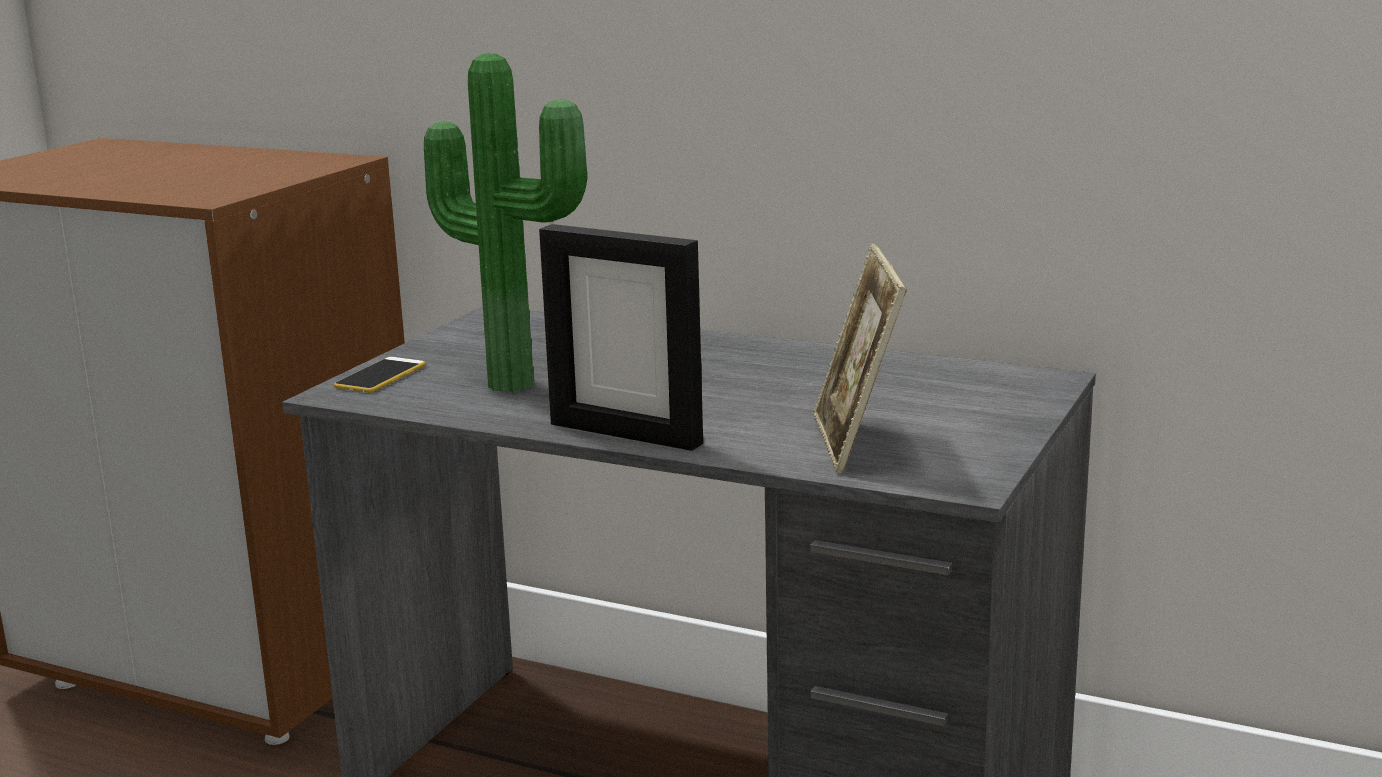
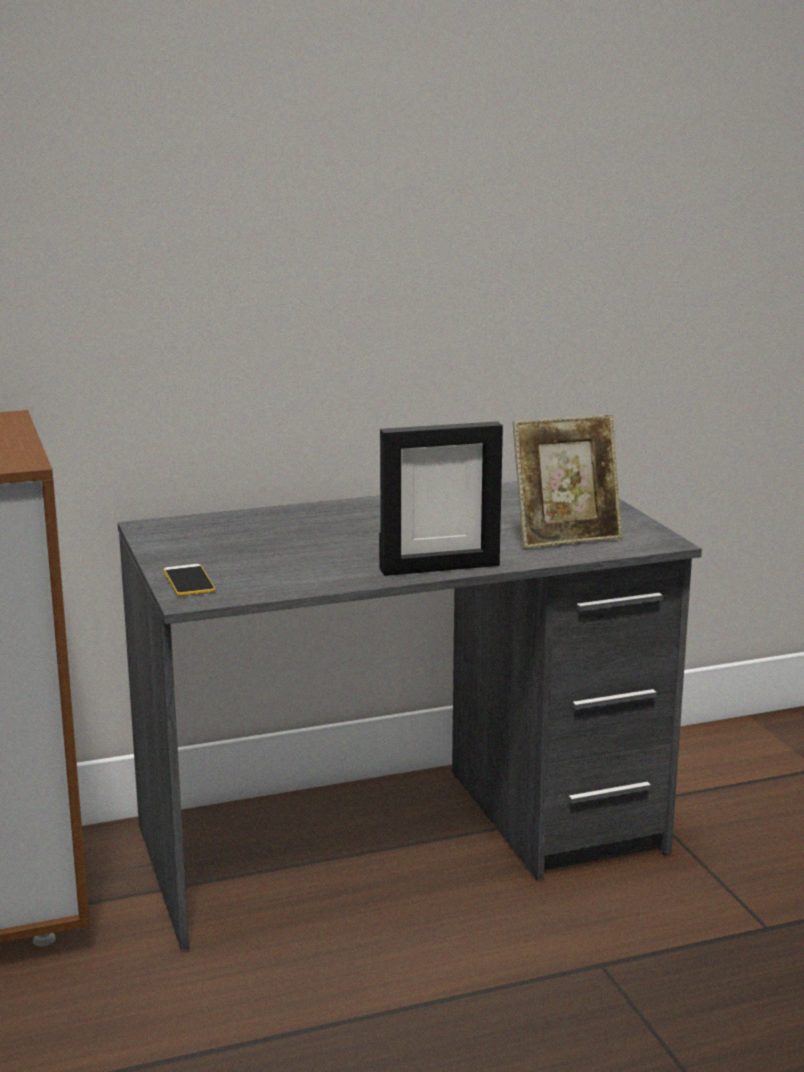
camera: 45 degrees left, 0 degrees up
potted plant [424,53,587,393] -> none
picture frame [813,244,907,473] -> picture frame turned 60 degrees counterclockwise [513,415,623,549]

